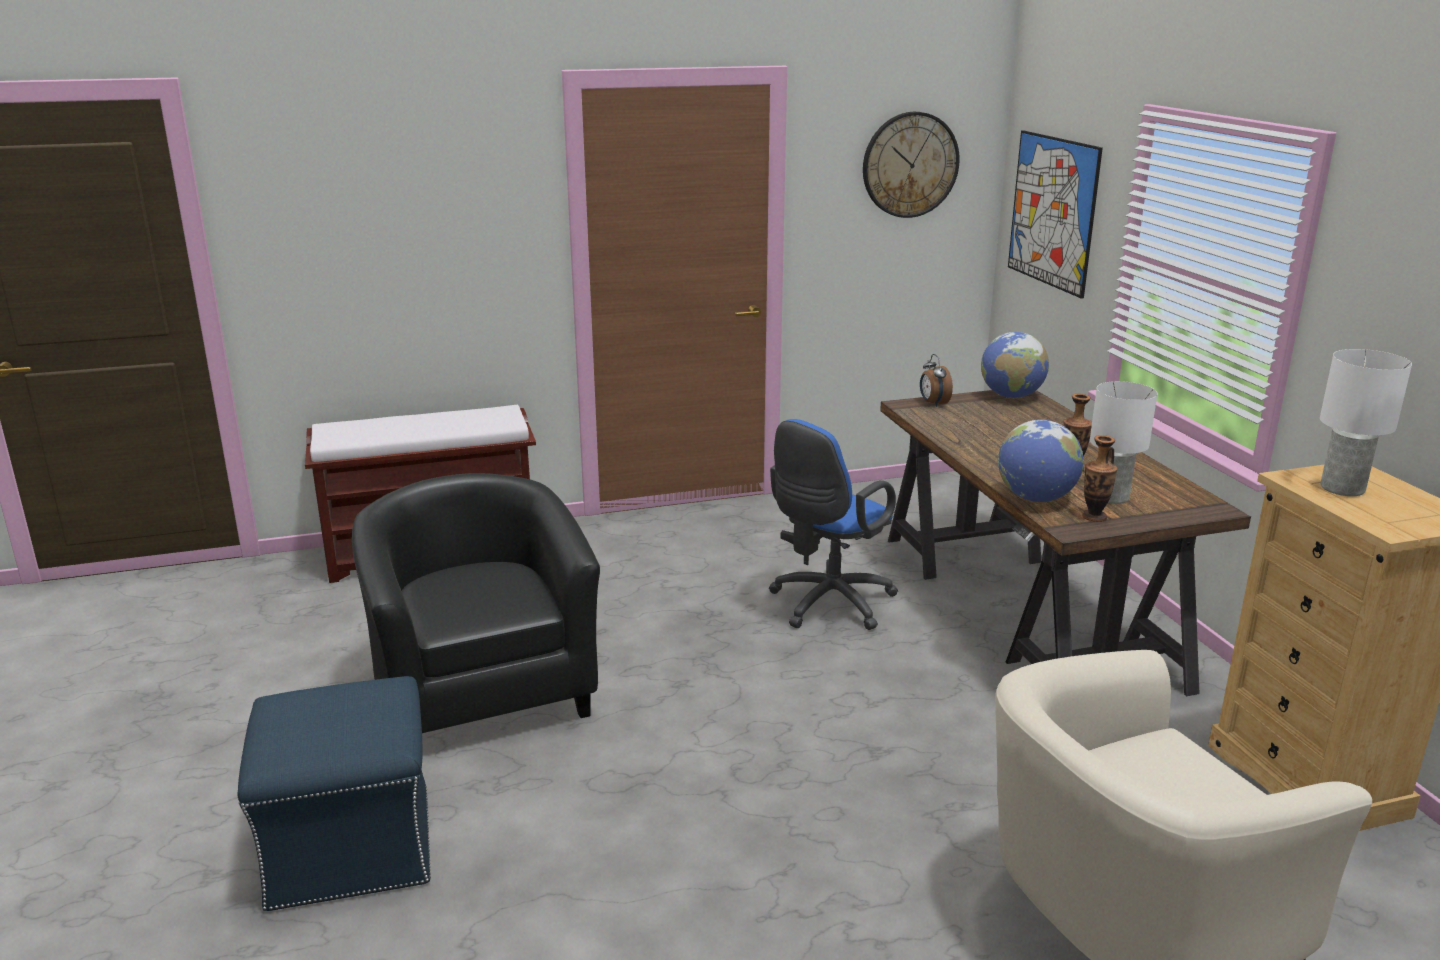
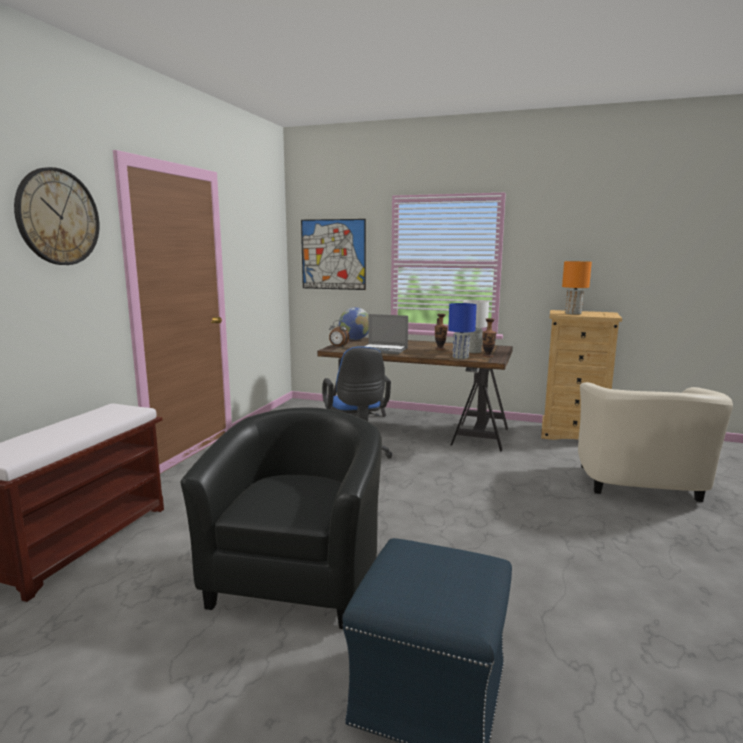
camera: 55 degrees left, 10 degrees down
black armchair [352,473,600,733] -> black armchair turned 90 degrees clockwise [181,408,382,629]
wall clock [863,112,960,218] -> wall clock moved to [14,167,99,265]
globe [998,420,1084,502] -> blue table lamp [448,303,477,359]
white table lamp [1320,349,1412,496] -> orange table lamp [562,261,592,315]
none -> laptop [363,314,408,354]

